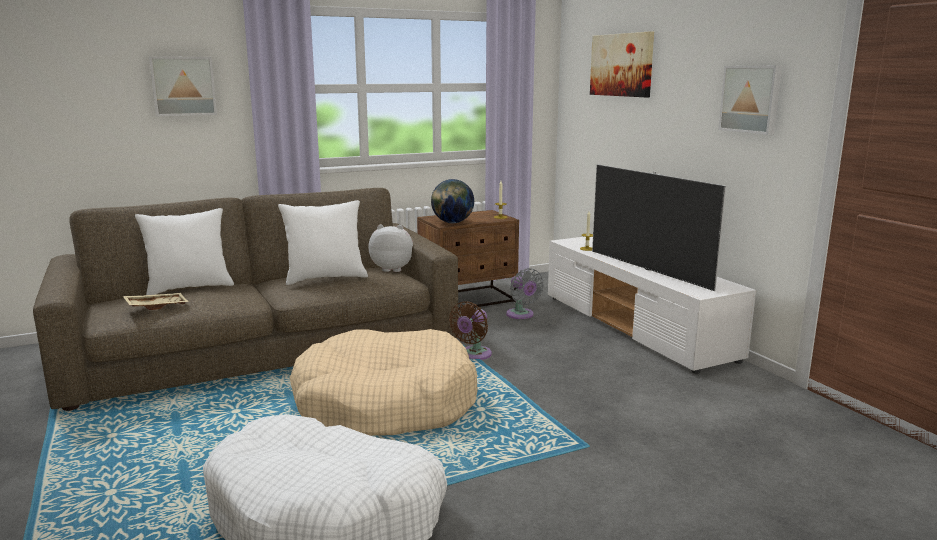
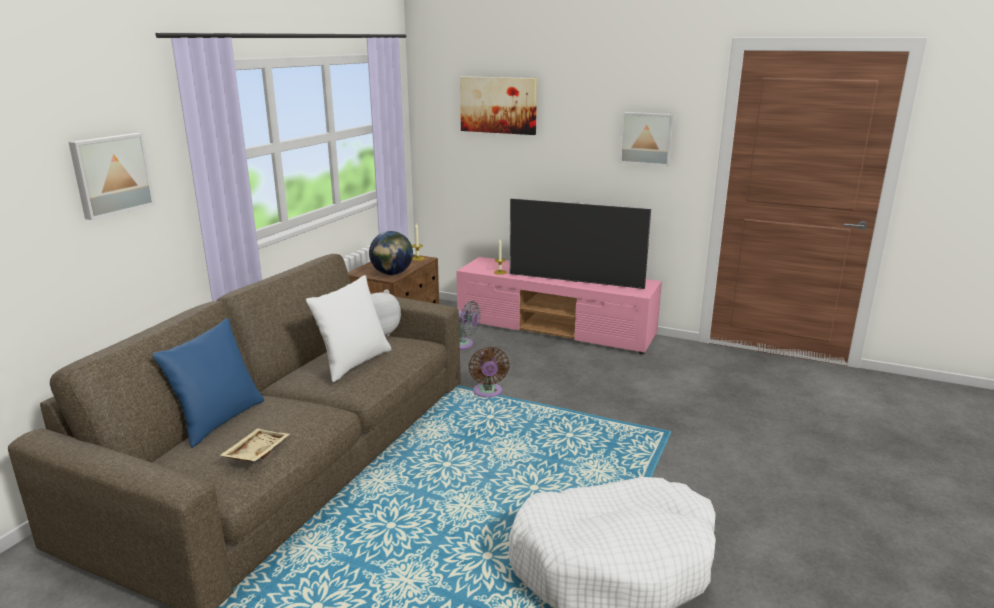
camera: 40 degrees left, 5 degrees up
white pillow [135,208,234,295] -> blue pillow [152,318,264,448]
beige dog bed [290,329,478,436] -> none
white tv stand [548,237,756,374] -> pink tv stand [456,257,662,354]

